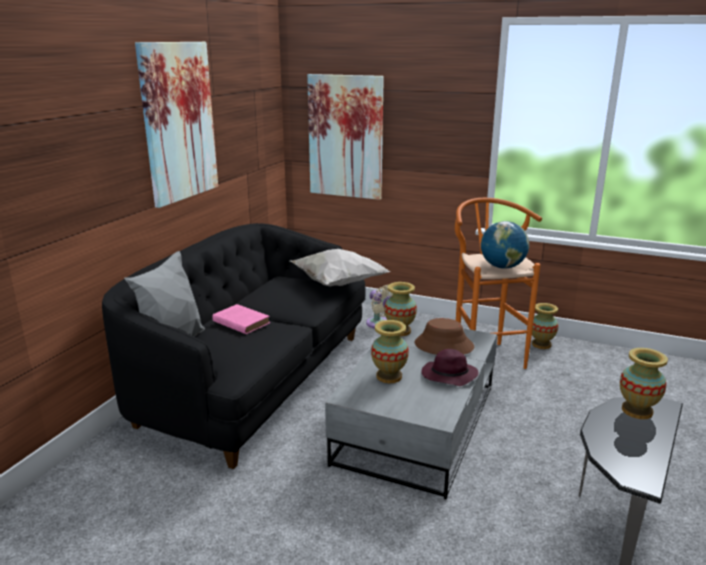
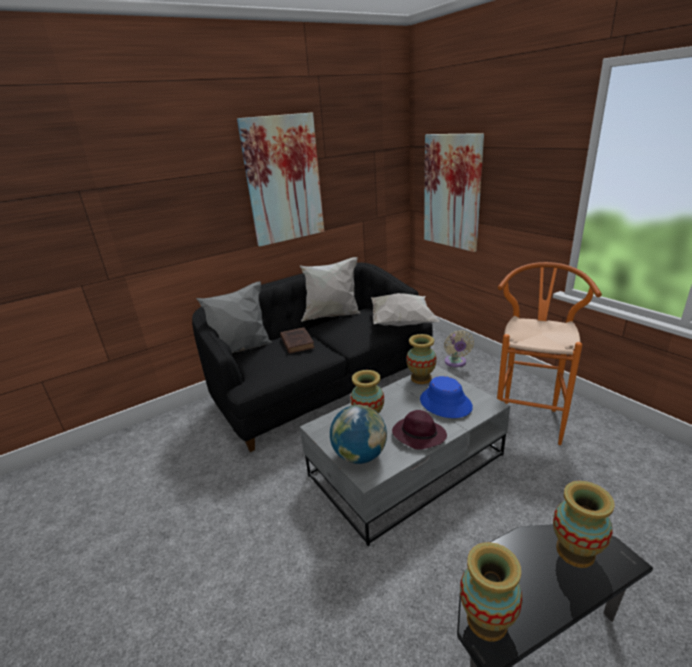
camera: 35 degrees right, 5 degrees up
pink book [212,304,270,334] -> brown book [280,327,315,354]
brown hat [415,318,474,355] -> blue hat [420,376,473,418]
globe [481,221,529,269] -> globe moved to [330,405,387,464]
vase [532,303,558,349] -> vase moved to [460,542,522,641]
none -> white pillow [300,257,360,322]

